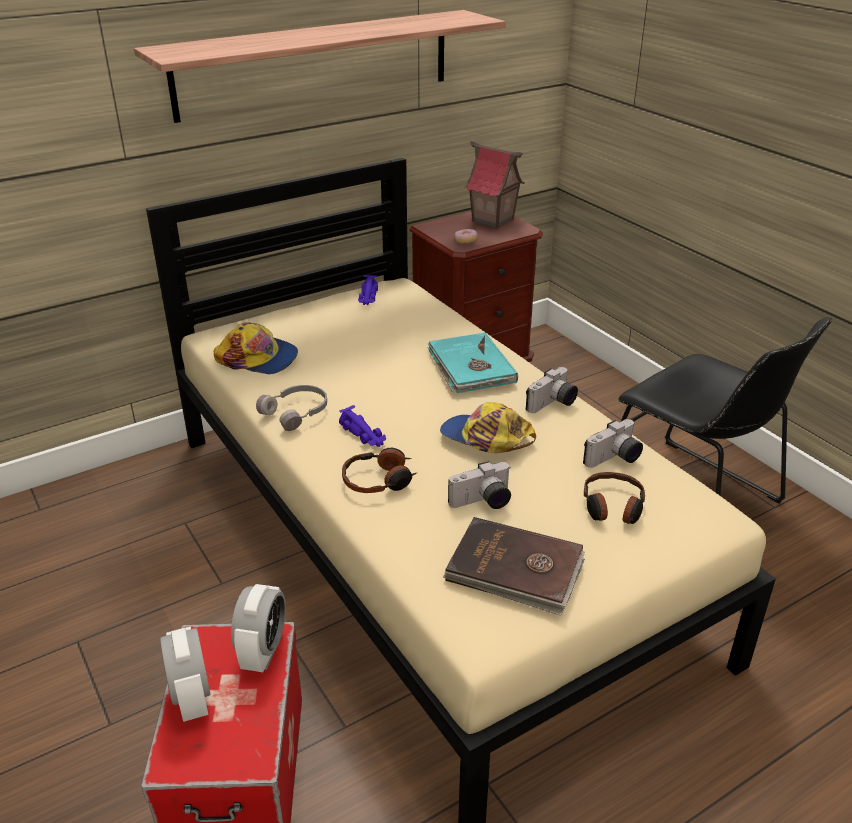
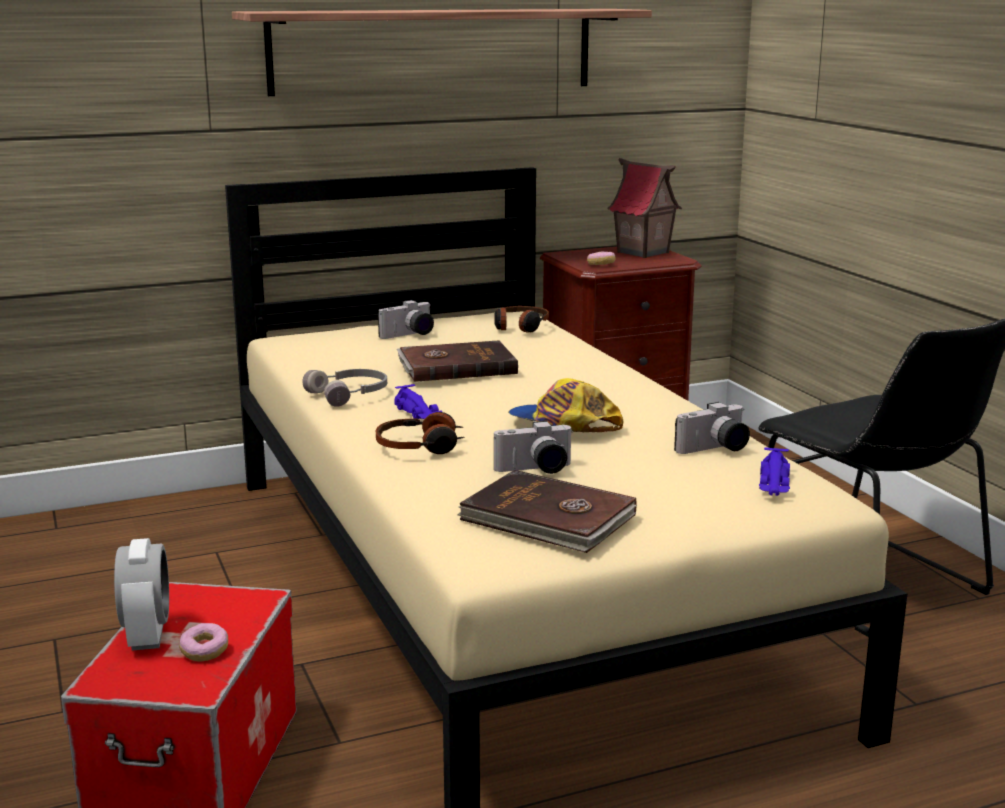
camera: 10 degrees right, 15 degrees down
cap [214,322,298,374] -> none
alarm clock [231,584,286,672] -> none
purple toy car [358,275,378,305] -> purple toy car moved to [759,448,790,496]
turquoise book [428,332,518,393] -> none
camera [526,367,578,413] -> camera moved to [378,300,434,339]
headphones [584,472,645,524] -> headphones moved to [494,306,549,333]
none -> donut [179,623,228,662]
none -> brown book [397,340,518,382]

